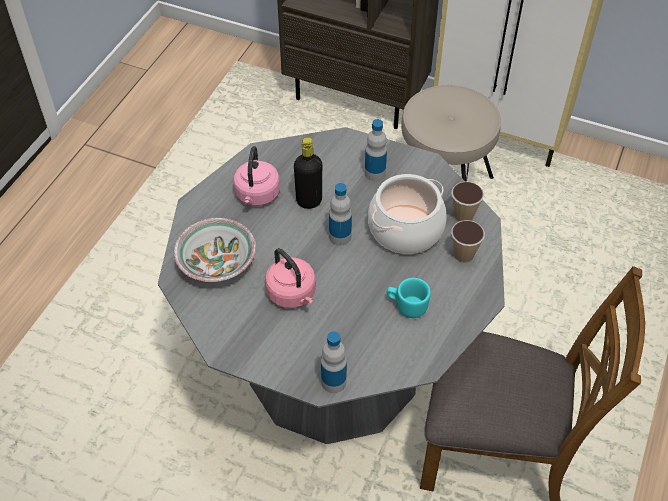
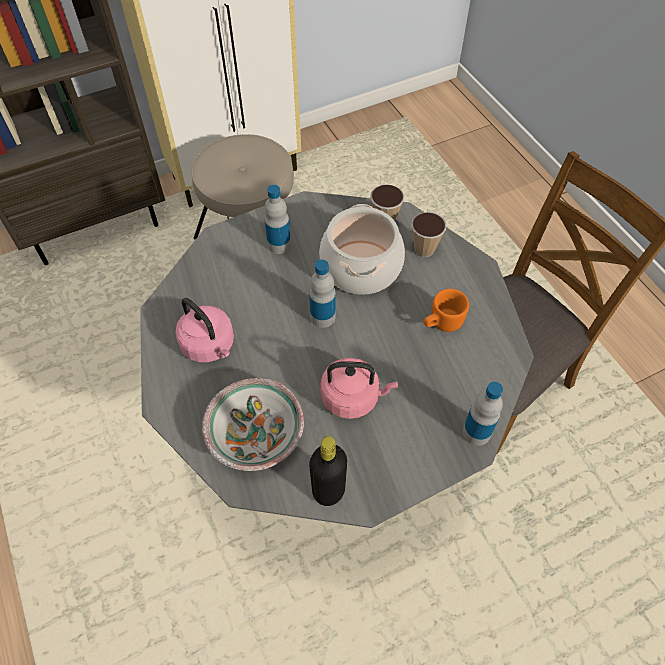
camera: 50 degrees left, 5 degrees up
black bottle [294,137,322,209] -> black bottle moved to [309,436,347,506]
turquoise mug [387,278,431,318] -> orange mug [424,289,469,332]

